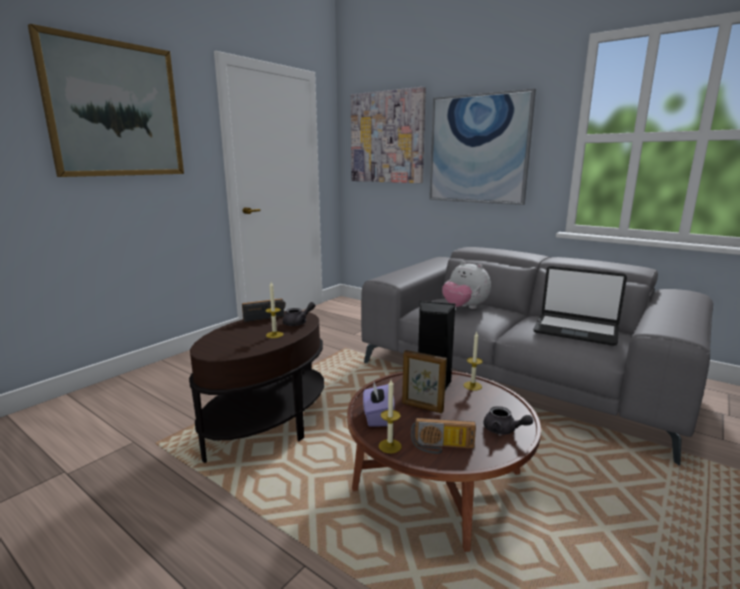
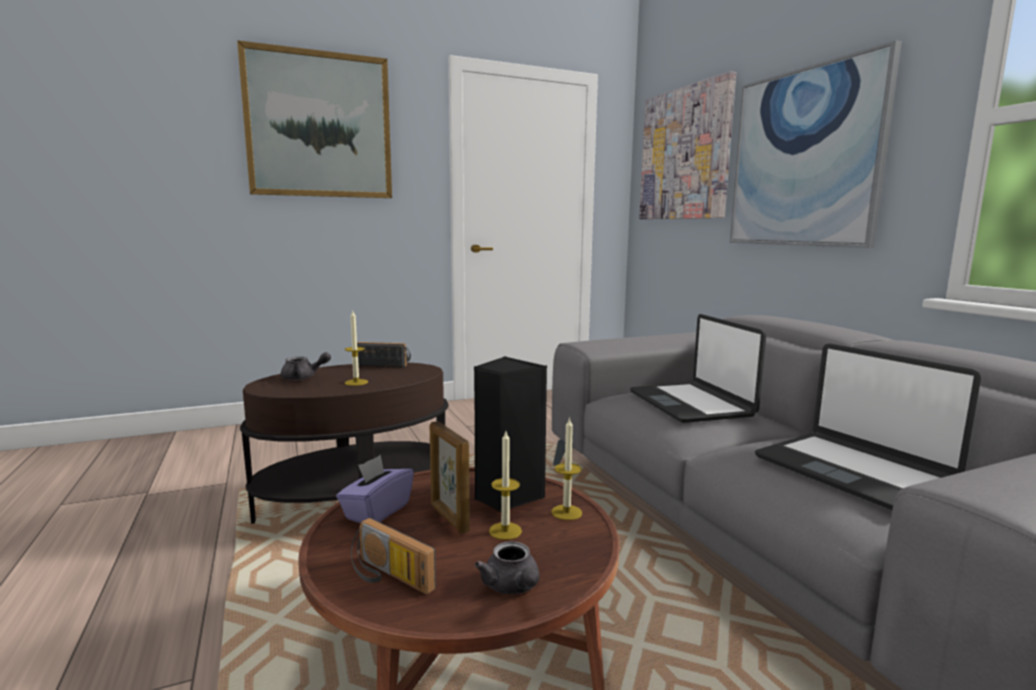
camera: 30 degrees right, 5 degrees down
grey teapot [283,302,316,326] -> grey teapot moved to [281,352,331,380]
candle [379,380,402,453] -> candle moved to [489,431,522,540]
plush toy [442,261,491,309] -> laptop [630,314,766,423]

